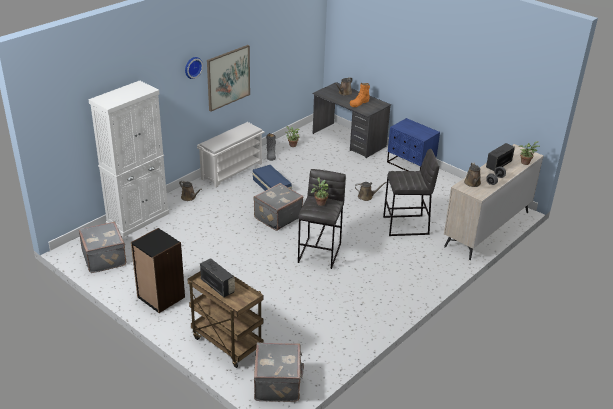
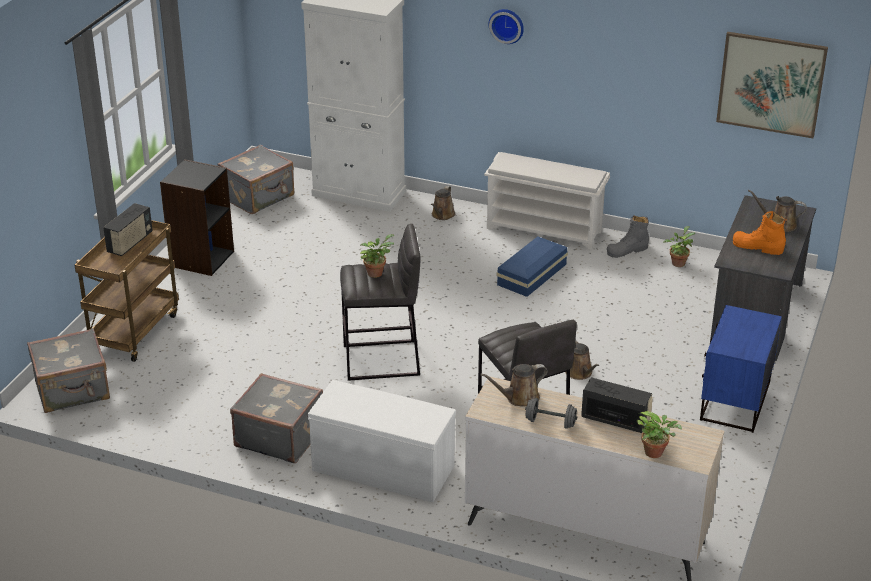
camera: 70 degrees right, 0 degrees up
picture [207,45,250,112] -> picture moved to [716,32,828,138]
grey suitcase [254,183,303,231] -> grey suitcase moved to [230,373,323,463]
none -> white bench [308,380,456,502]

